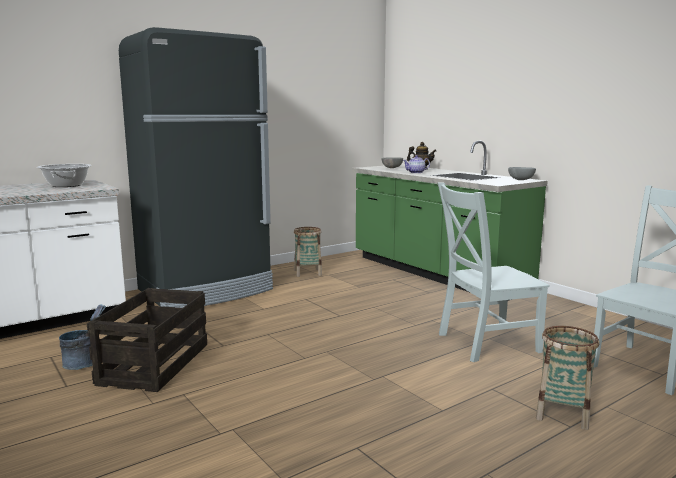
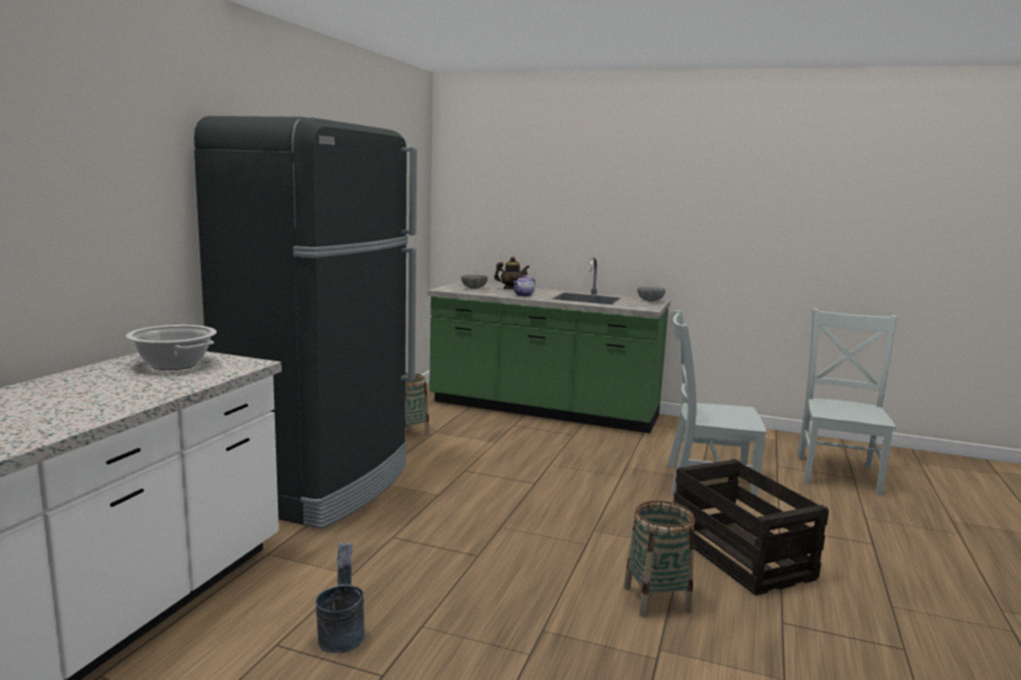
camera: 35 degrees left, 0 degrees up
crate [87,288,207,392] -> crate moved to [673,459,829,596]
grey chair [438,182,550,362] -> grey chair turned 60 degrees clockwise [667,310,767,496]
basket [536,326,599,430] -> basket moved to [624,500,695,617]

